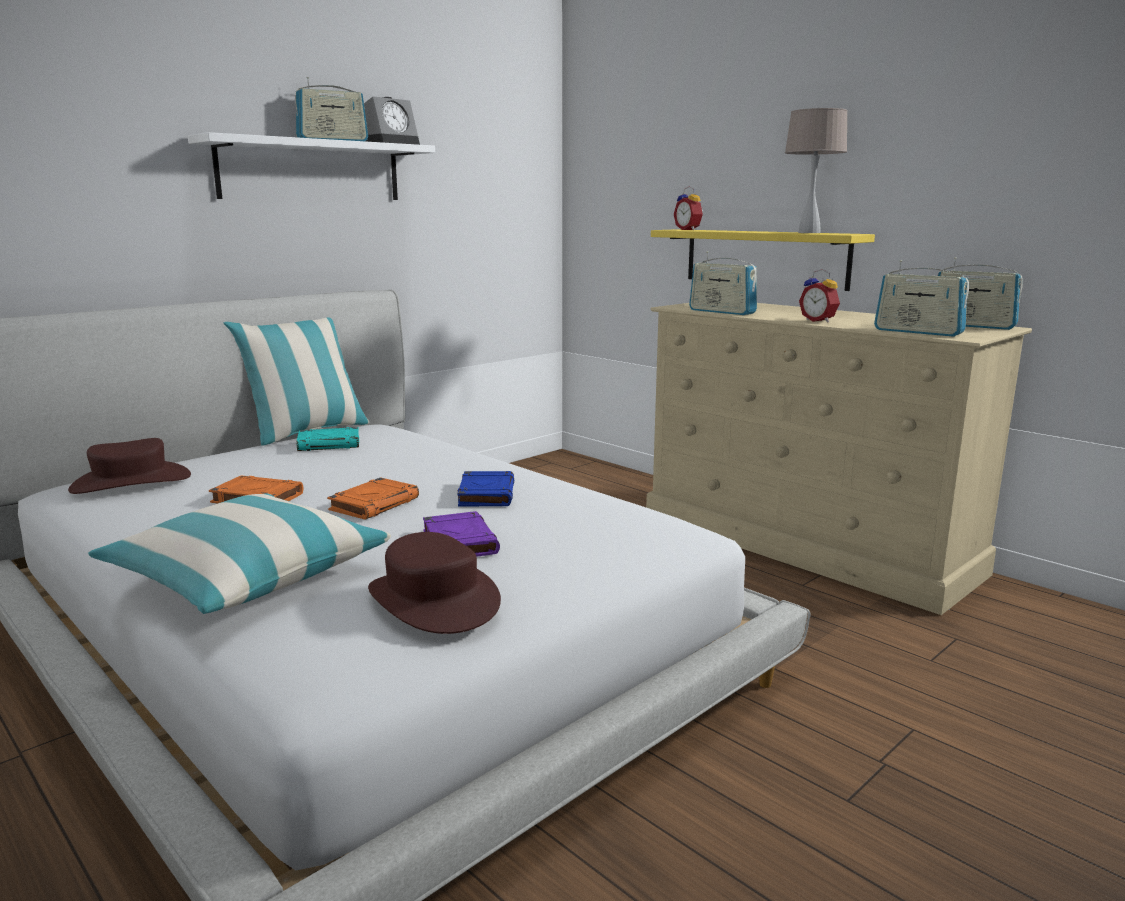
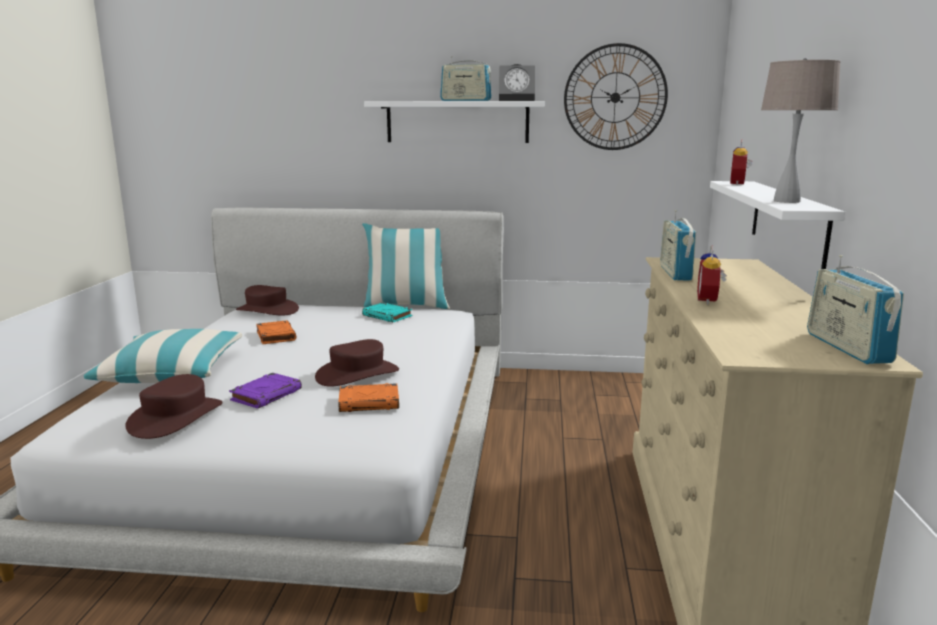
camera: 50 degrees right, 0 degrees up
orange book [327,477,419,520] -> orange book moved to [338,383,399,412]
blue book [458,471,514,507] -> brown hat [315,339,399,387]
yellow shelf [651,229,875,291] -> white shelf [710,181,845,269]
radio [874,260,970,337] -> none
none -> wall clock [564,43,668,150]

